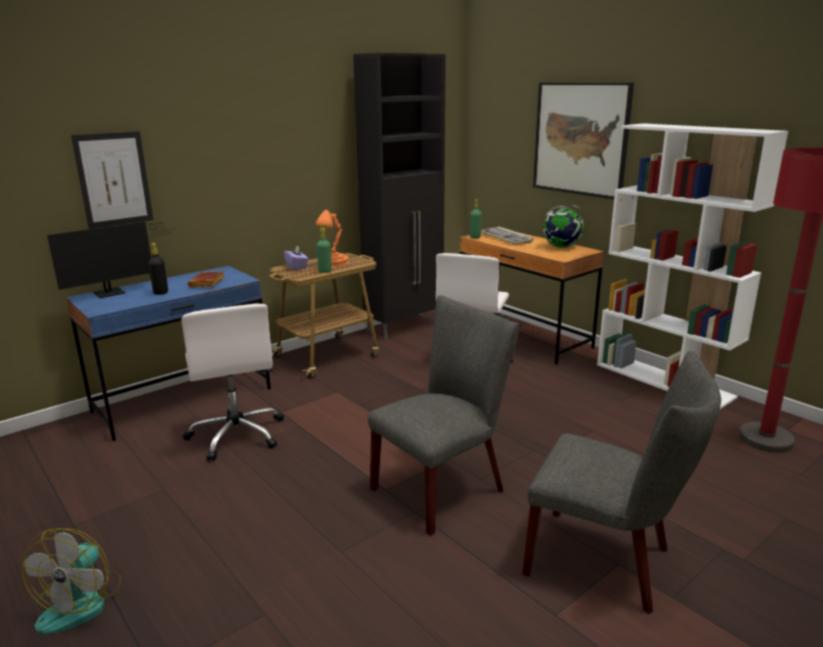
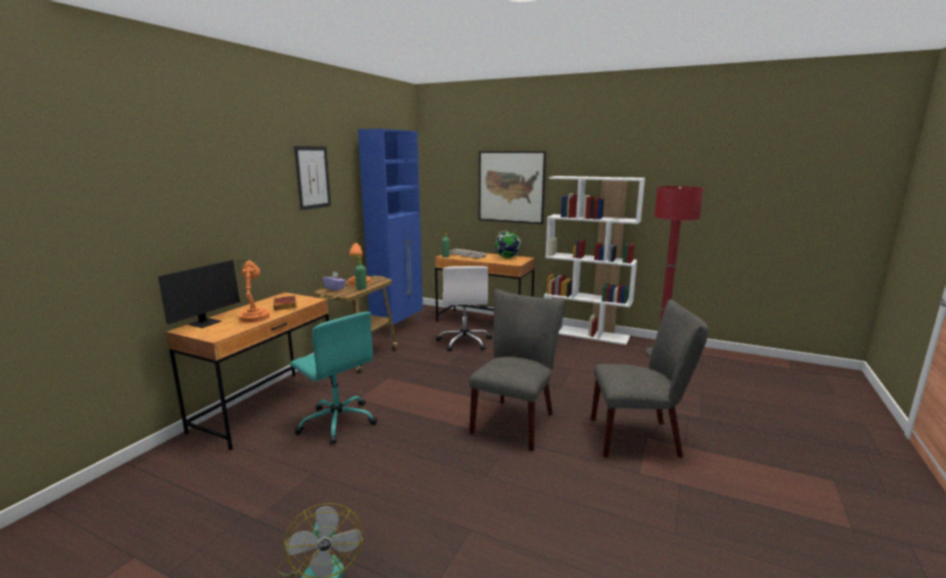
camera: 25 degrees left, 5 degrees down
blue desk [66,266,271,441] -> brown desk [166,292,333,450]
picture [71,131,153,229] -> picture moved to [294,146,331,210]
black bottle [148,243,168,295] -> orange table lamp [238,261,271,323]
white office chair [181,304,284,461] -> turquoise office chair [290,312,377,444]
black cabinet [353,53,446,340] -> blue cabinet [358,129,423,338]

